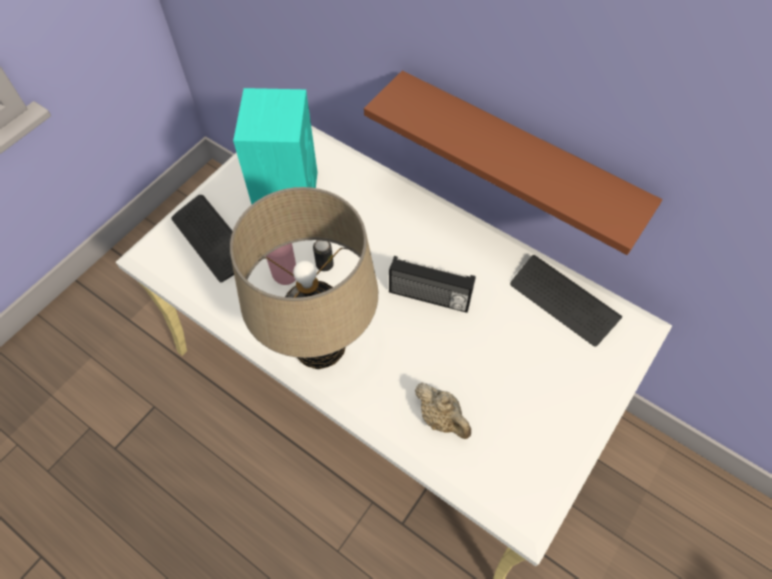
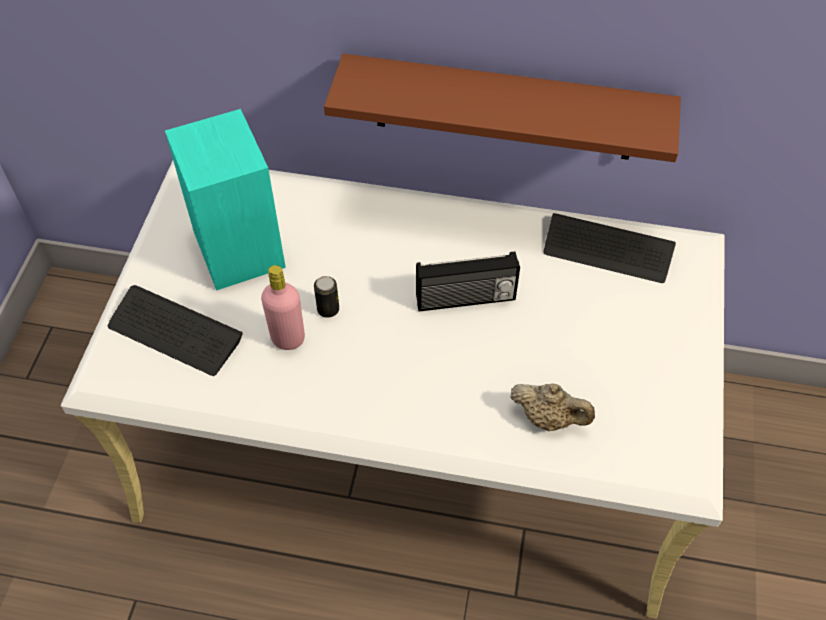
camera: 25 degrees left, 5 degrees down
beige table lamp [230,187,378,369] -> none

